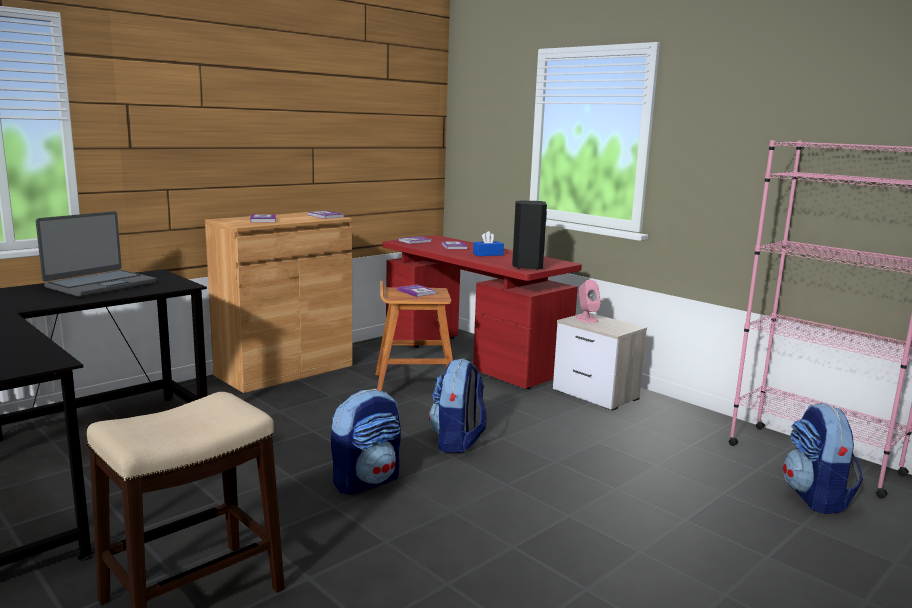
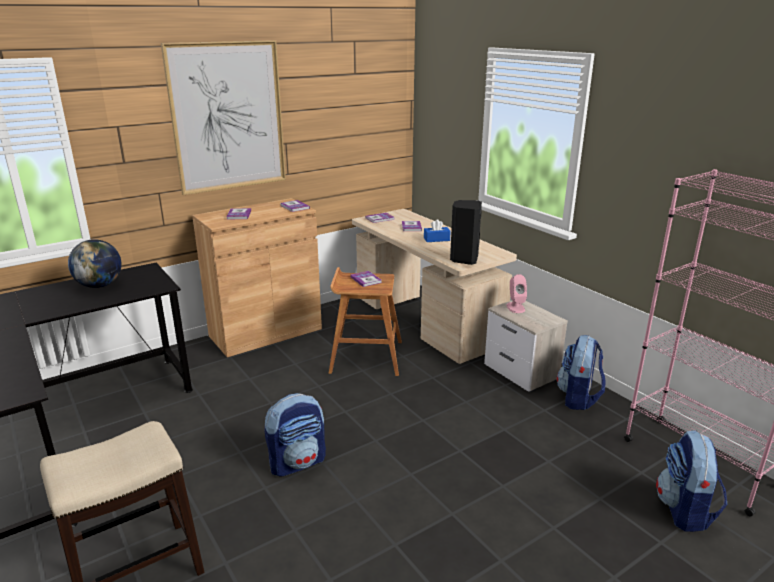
camera: 10 degrees right, 10 degrees up
laptop [36,211,157,297] -> globe [68,239,122,288]
red desk [383,235,582,389] -> beige desk [352,209,517,364]
backpack [429,358,486,453] -> backpack moved to [557,335,605,410]
none -> picture [161,40,286,195]

